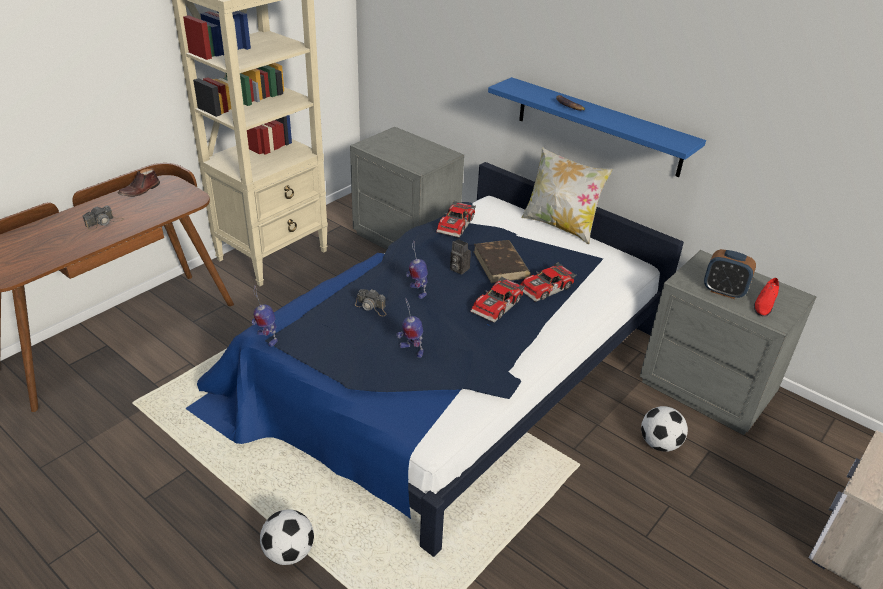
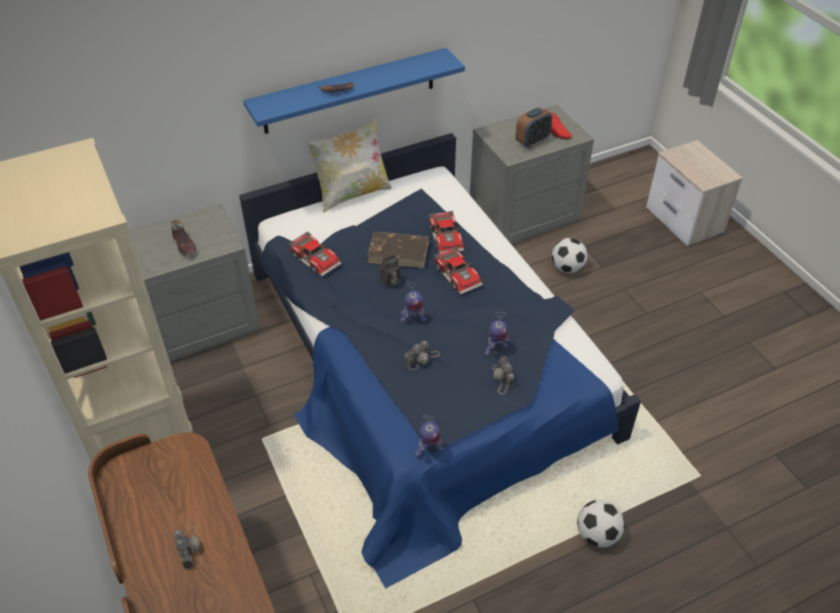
camera: 65 degrees left, 10 degrees up
brown shoe [118,168,160,197] -> brown shoe moved to [171,220,196,256]
none -> camera [493,357,514,394]

